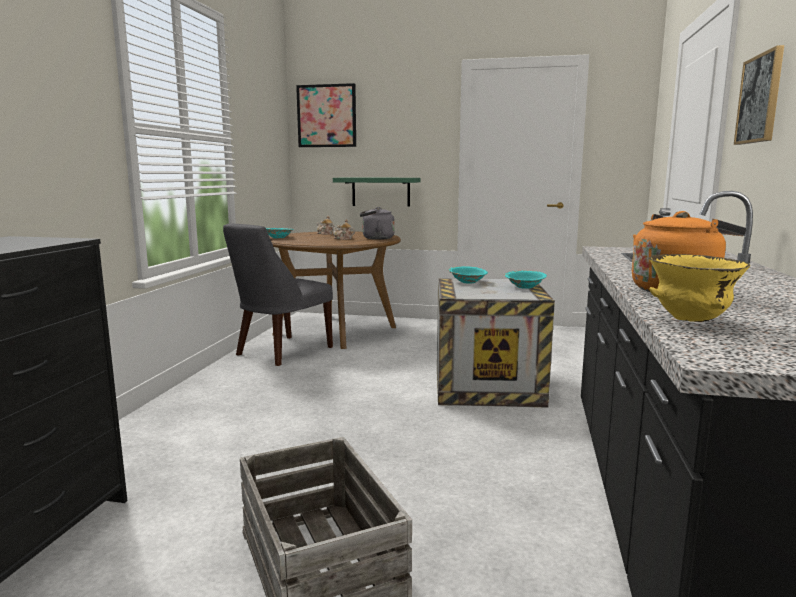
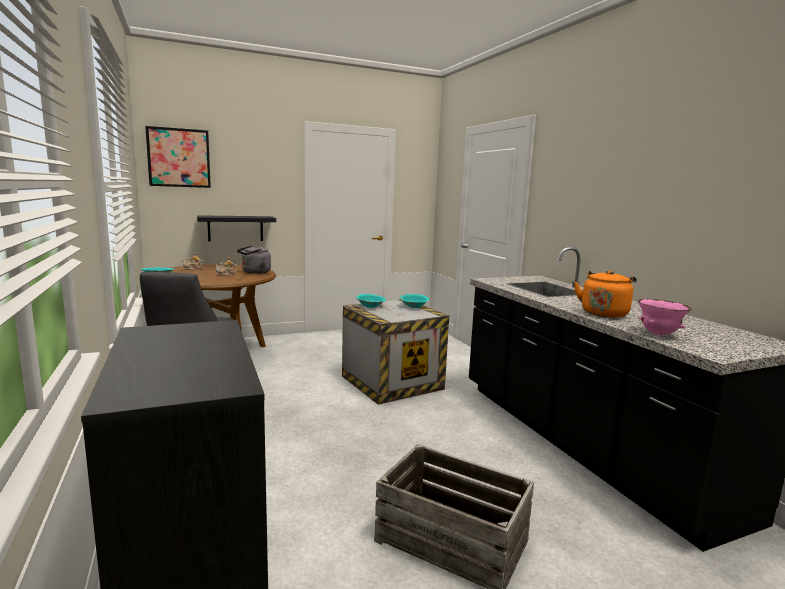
camera: 35 degrees left, 0 degrees up
green shelf [333,178,421,207] -> black shelf [197,215,276,241]
yellow bowl [649,254,750,322] -> pink bowl [638,299,691,335]
picture [734,45,784,145] -> none

